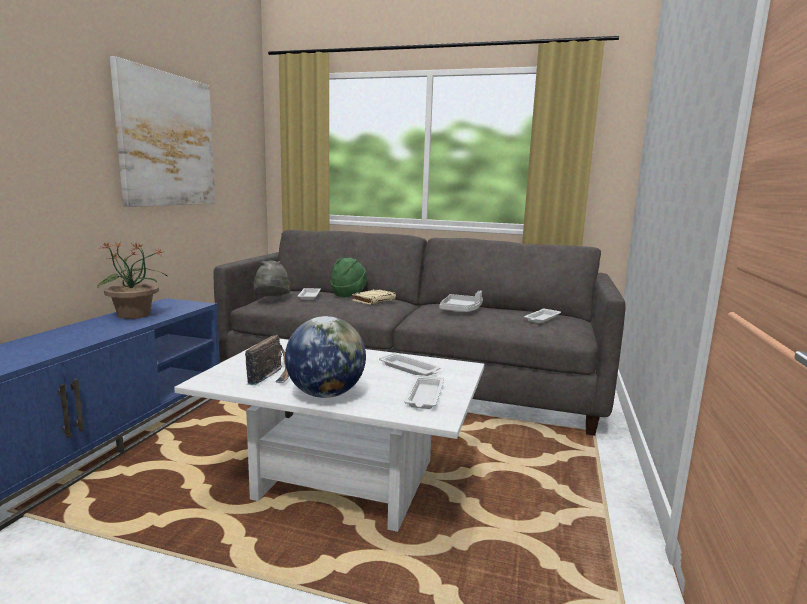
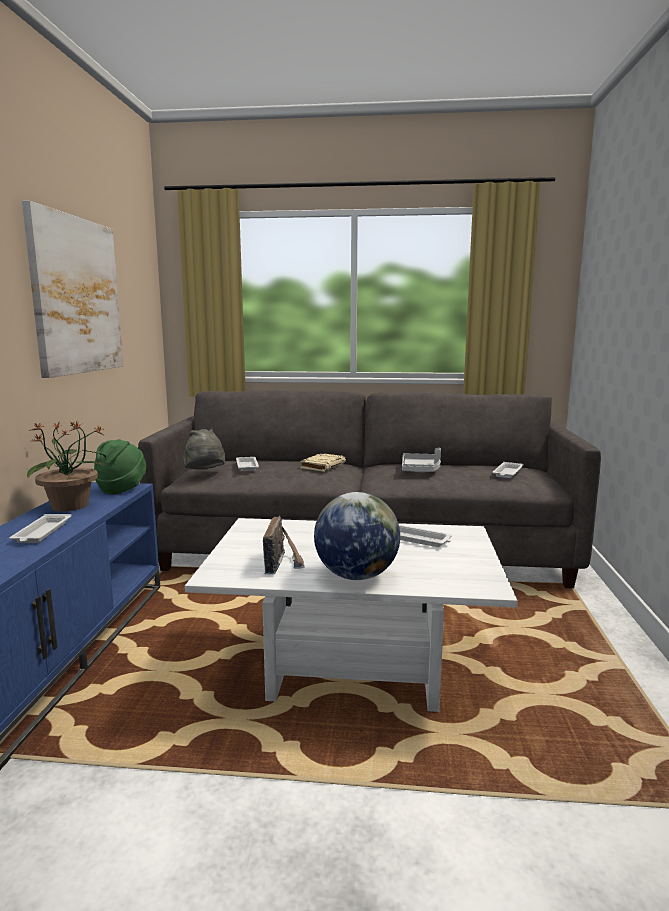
camera: 10 degrees left, 0 degrees up
green hat [330,258,367,297] -> green hat moved to [94,439,146,494]
white tray [404,375,444,409] -> white tray moved to [9,514,71,543]

